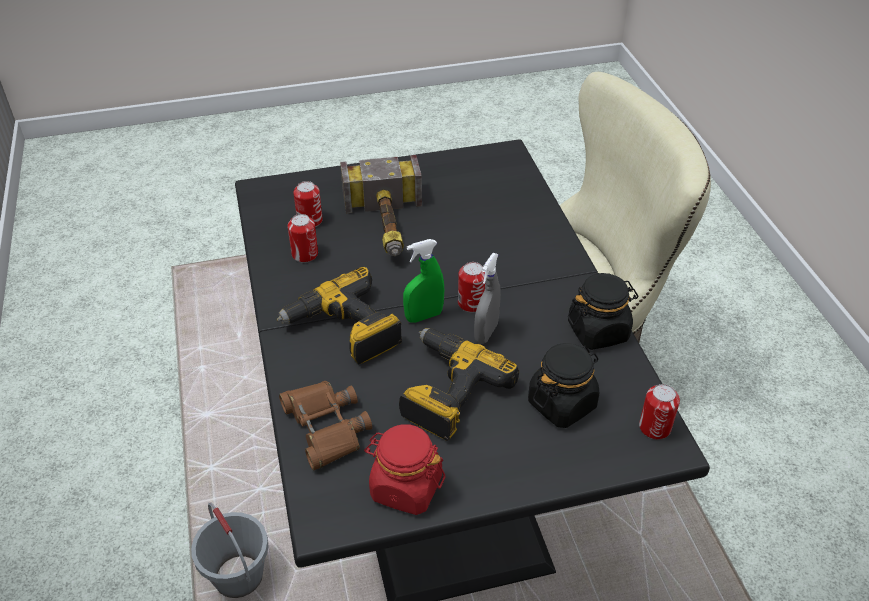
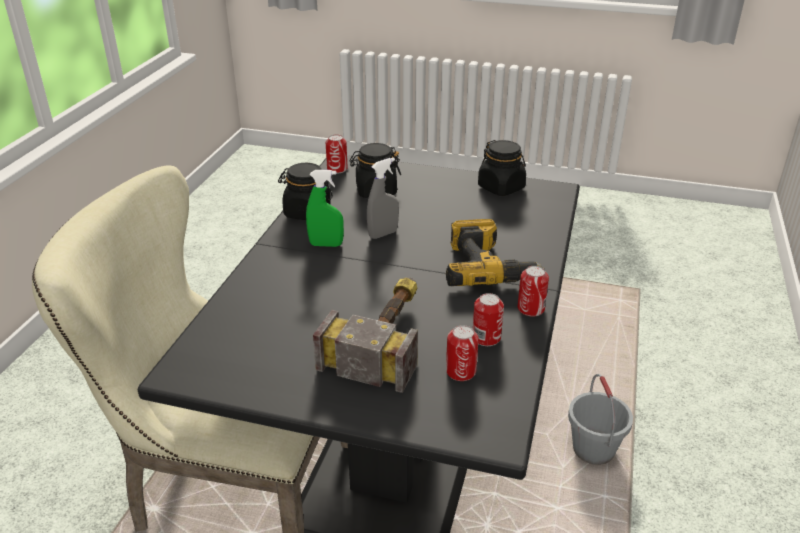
camera: 150 degrees left, 10 degrees down
brown binoculars [279,381,372,470] -> none
red jar [364,424,445,515] -> black jar [478,140,526,196]
power drill [399,328,519,441] -> none
green spray bottle [403,239,444,323] -> green spray bottle moved to [306,170,344,247]
can [458,262,485,312] -> can moved to [518,266,549,316]

